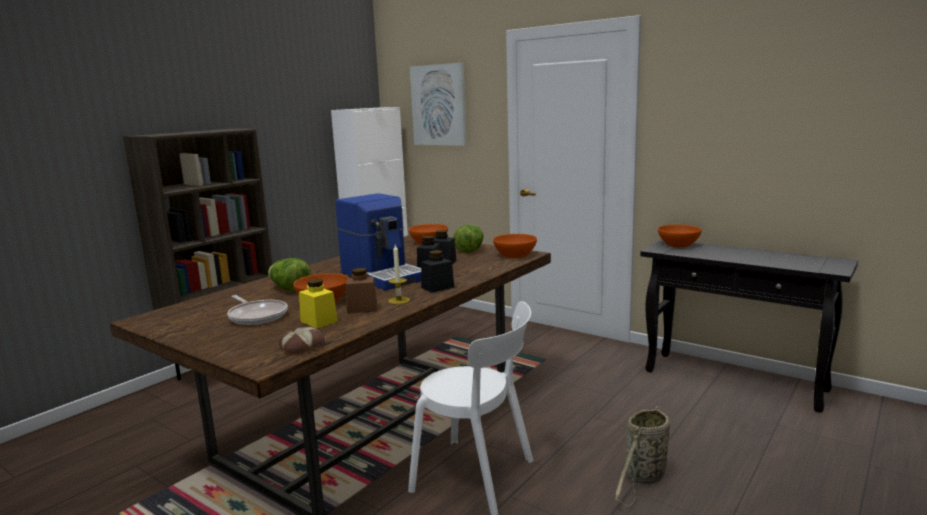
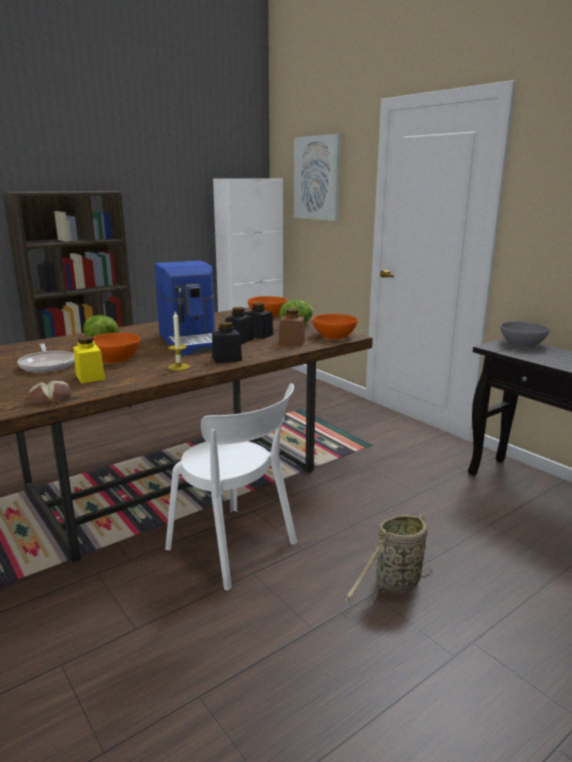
camera: 15 degrees right, 5 degrees up
brown jar [346,268,377,314] -> brown jar moved to [279,309,305,346]
orange bowl [658,224,702,247] -> grey bowl [500,321,550,348]

